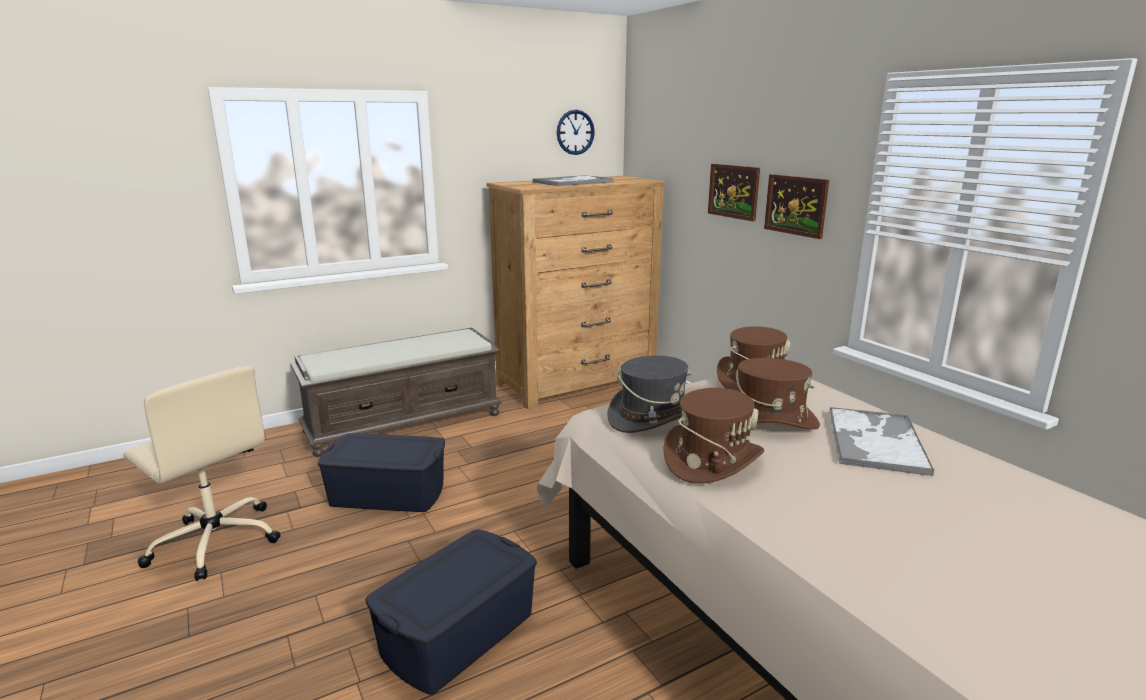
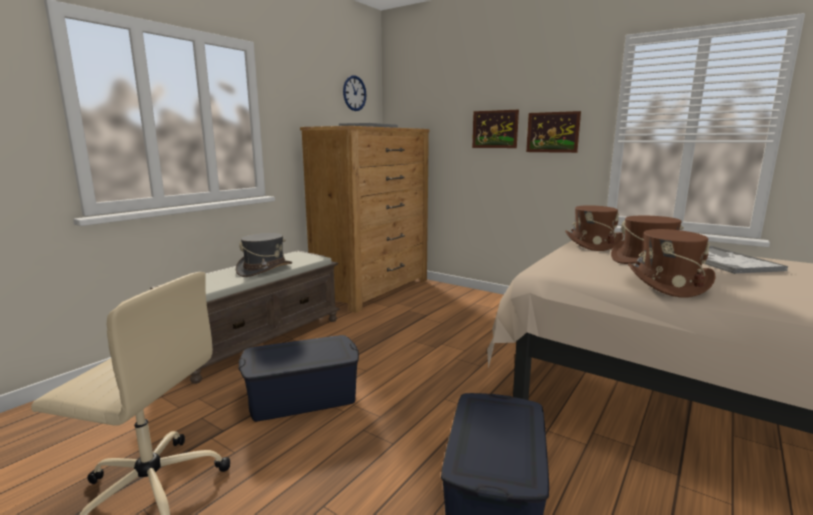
camera: 25 degrees left, 5 degrees down
grey hat [607,356,692,433] -> grey hat moved to [236,233,292,277]

